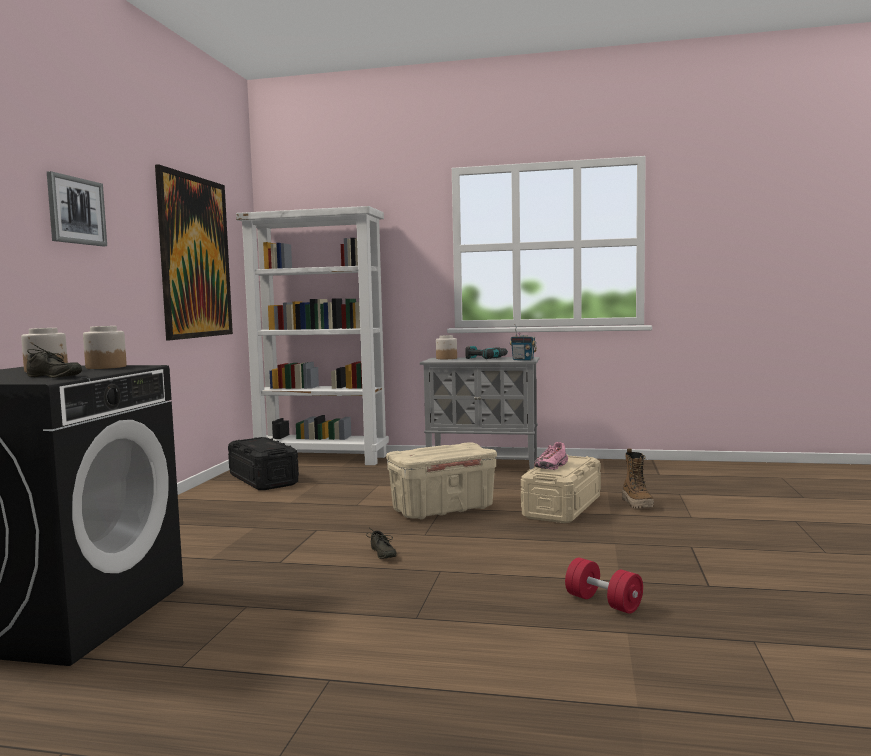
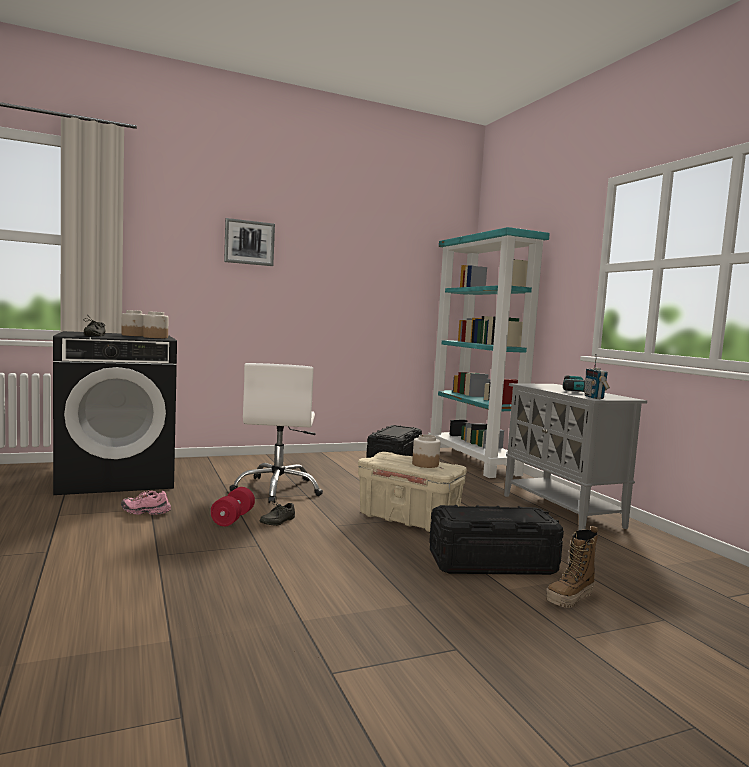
camera: 55 degrees right, 0 degrees up
picture [155,164,233,340] -> none
white bookcase [236,206,389,465] -> turquoise bookcase [428,227,550,478]
jar [436,335,457,359] -> jar moved to [412,434,440,468]
beige storage box [521,455,601,523] -> black storage box [429,505,564,575]
pink shoe [534,442,568,470] -> pink shoe moved to [121,490,171,515]
red dumbbell [565,558,643,614] -> red dumbbell moved to [210,487,255,527]
none -> white office chair [229,363,323,503]

